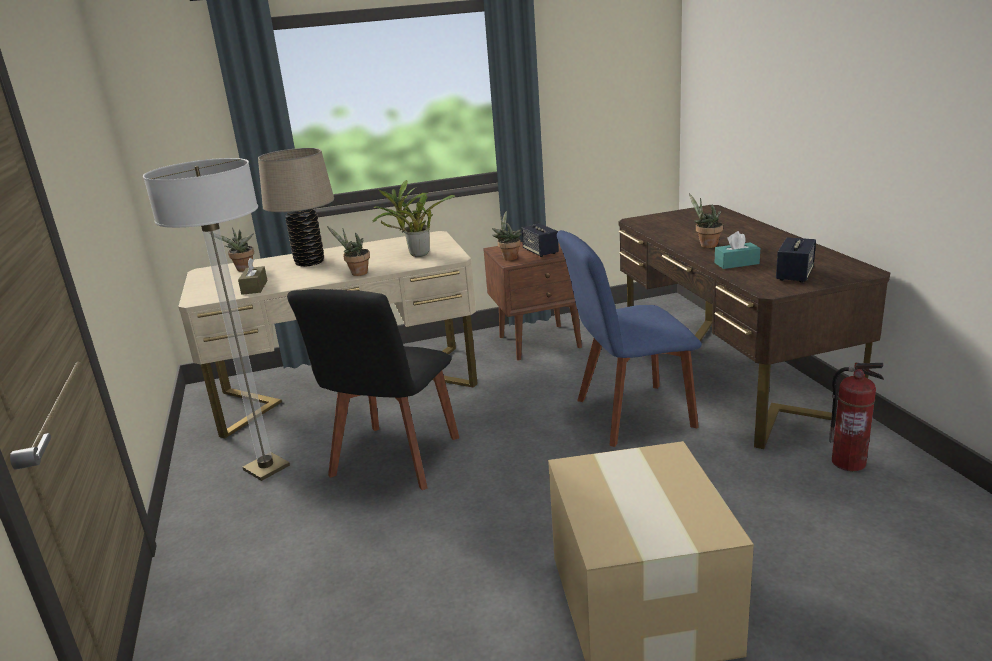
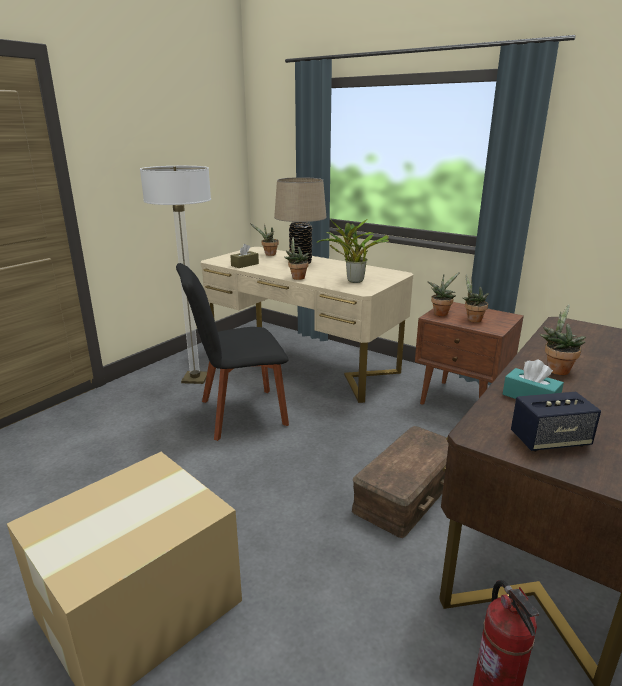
camera: 50 degrees right, 0 degrees up
speaker [522,224,559,257] -> potted plant [463,275,489,322]
blue chair [557,230,702,447] -> brown storage box [352,426,449,538]

